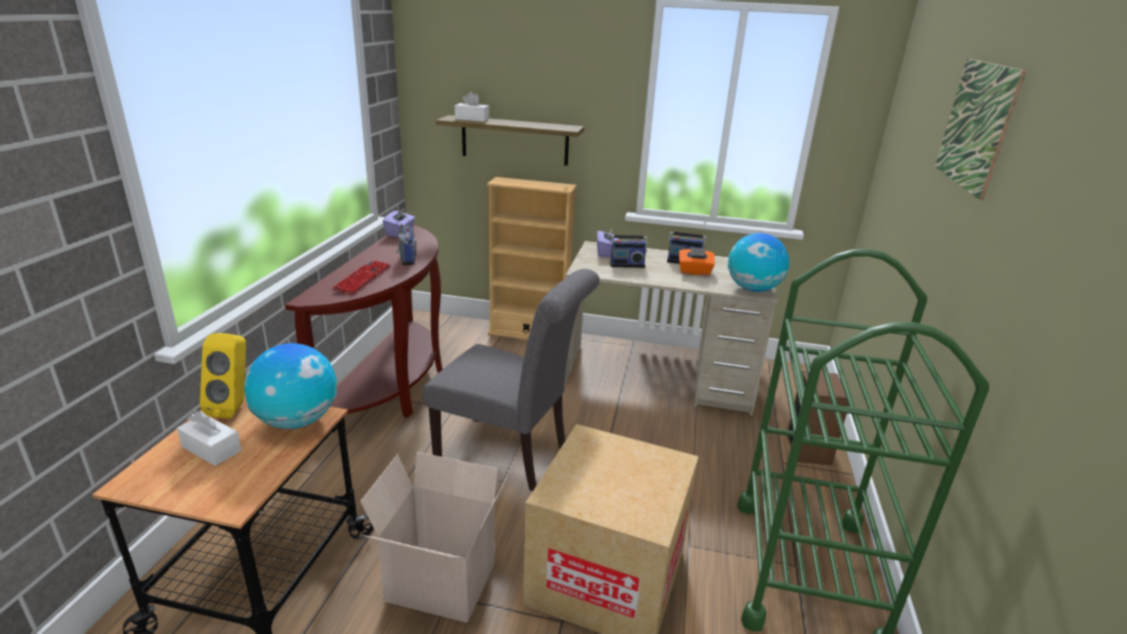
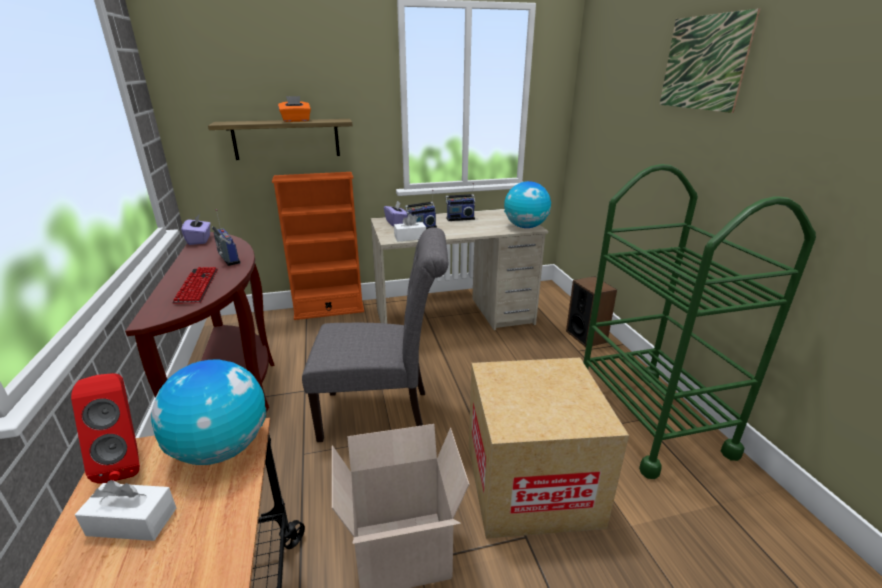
camera: 25 degrees left, 0 degrees up
yellow speaker [200,333,246,419] -> red speaker [71,373,140,484]
white tissue box [455,92,489,122] -> white tissue box moved to [394,214,426,242]
beige bookcase [487,177,577,340] -> orange bookcase [272,172,364,320]
orange tissue box [679,247,715,276] -> orange tissue box moved to [278,96,311,122]

